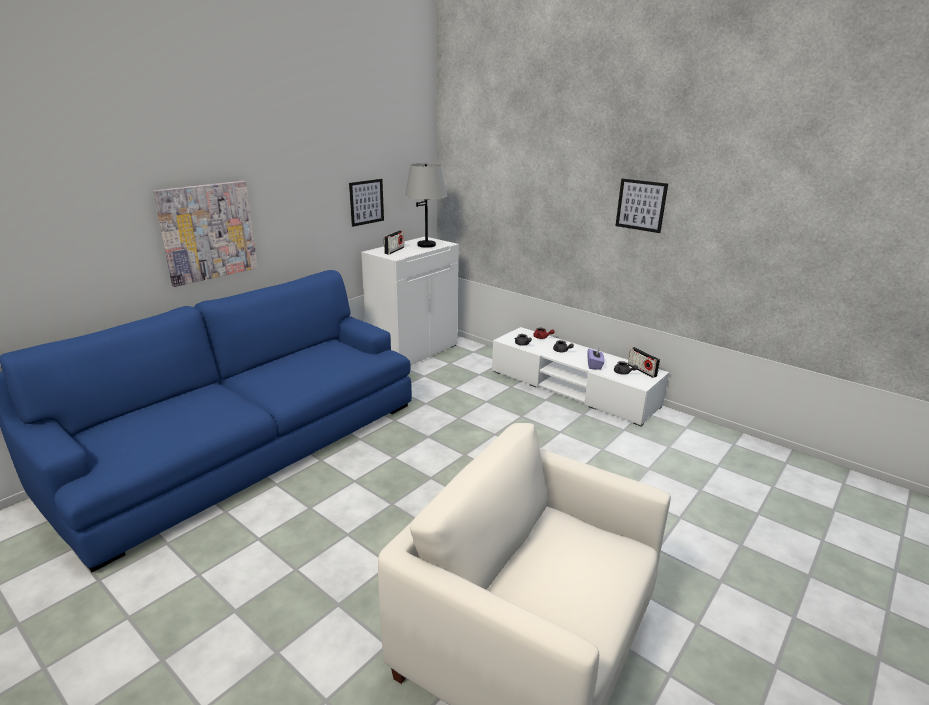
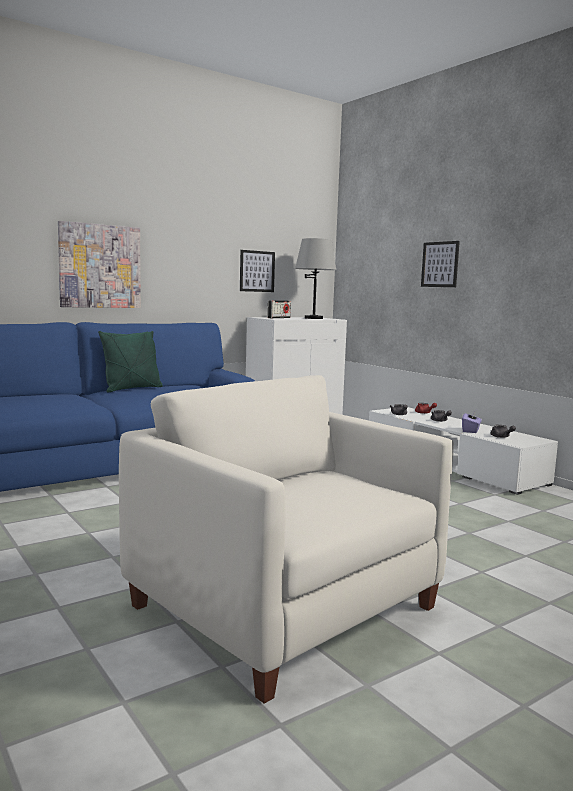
camera: 15 degrees right, 15 degrees down
picture [616,178,668,233] -> picture moved to [421,241,460,287]
radio [628,347,660,378] -> none
none -> green pillow [98,331,163,393]

